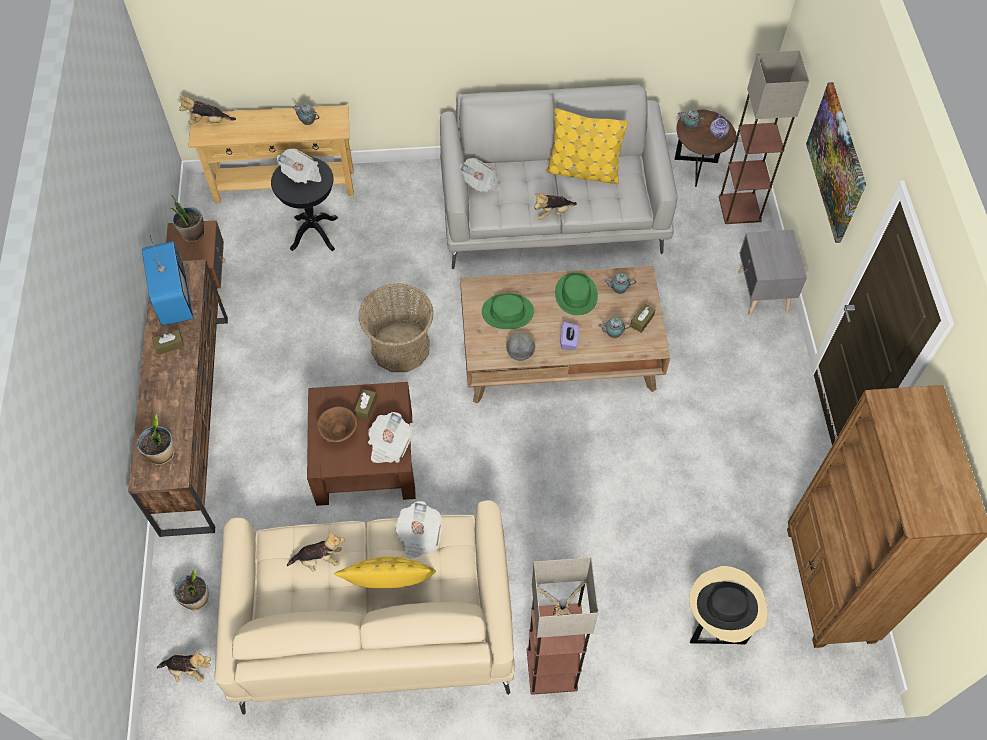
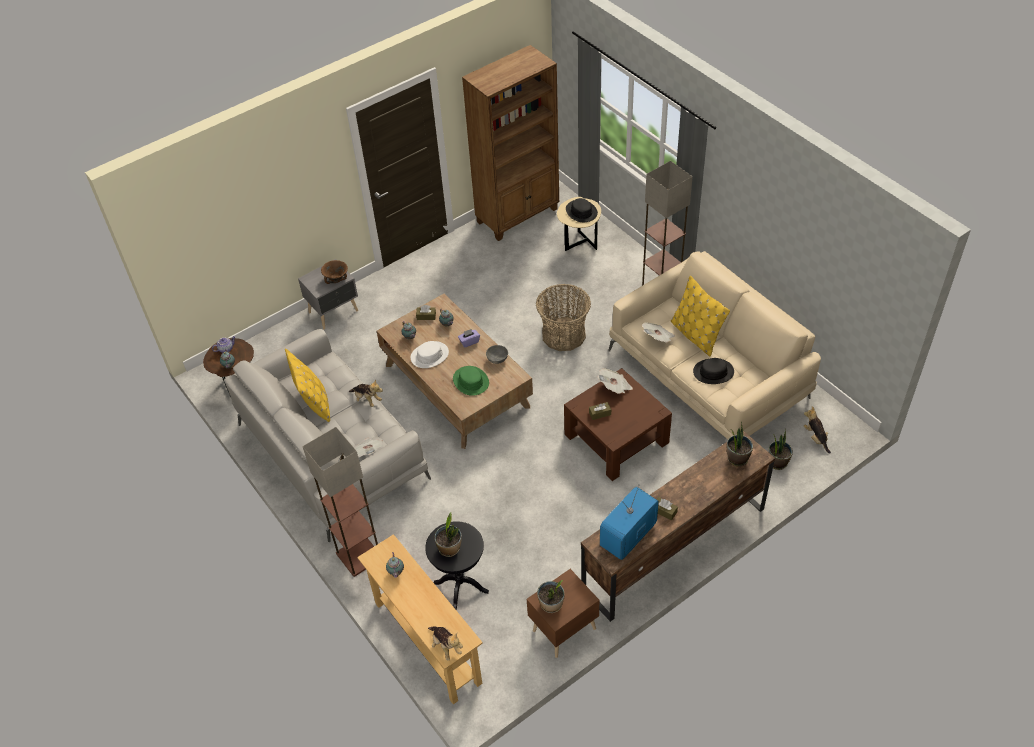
camera: 120 degrees left, 10 degrees down
newspaper [277,148,322,184] -> potted plant [435,512,461,557]
plush toy [287,532,344,572] -> black hat [693,358,734,384]
brown bowl [317,406,357,443] -> brown bowl moved to [321,260,348,284]
basket [358,283,434,372] -> basket moved to [536,284,591,351]
green hat [555,273,598,315] -> white hat [411,341,449,368]
floor lamp [719,50,809,224] -> floor lamp moved to [302,427,378,577]
picture [806,82,866,243] -> none

